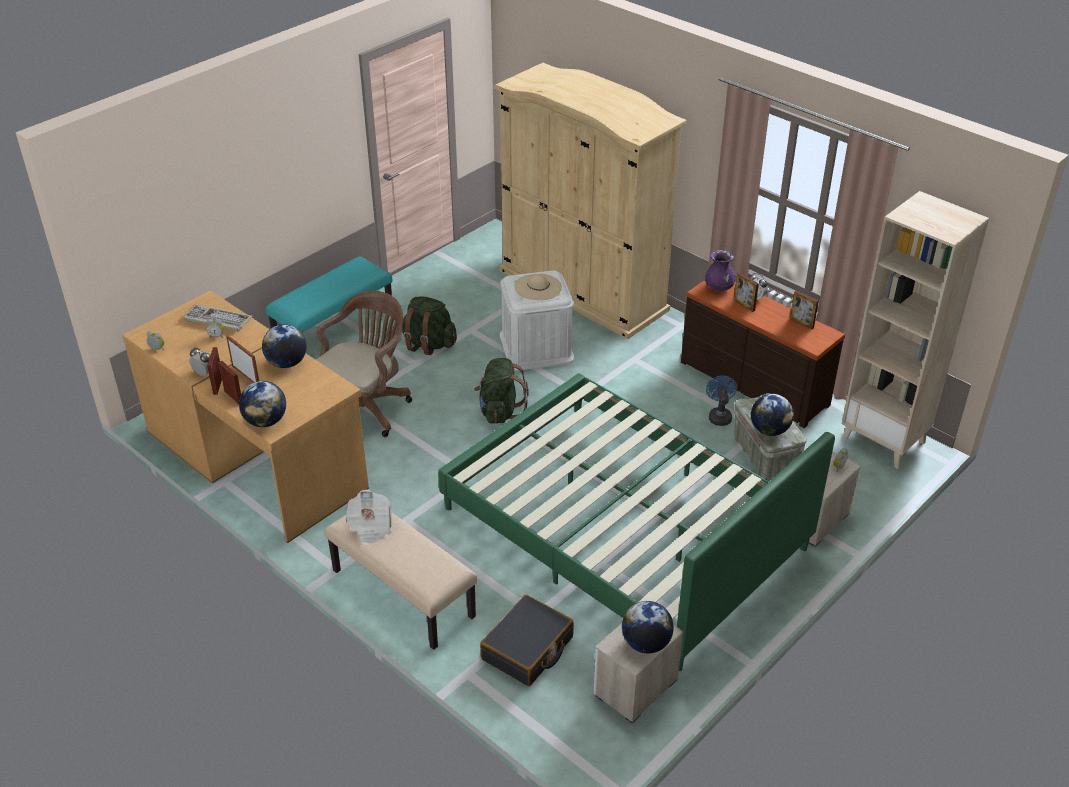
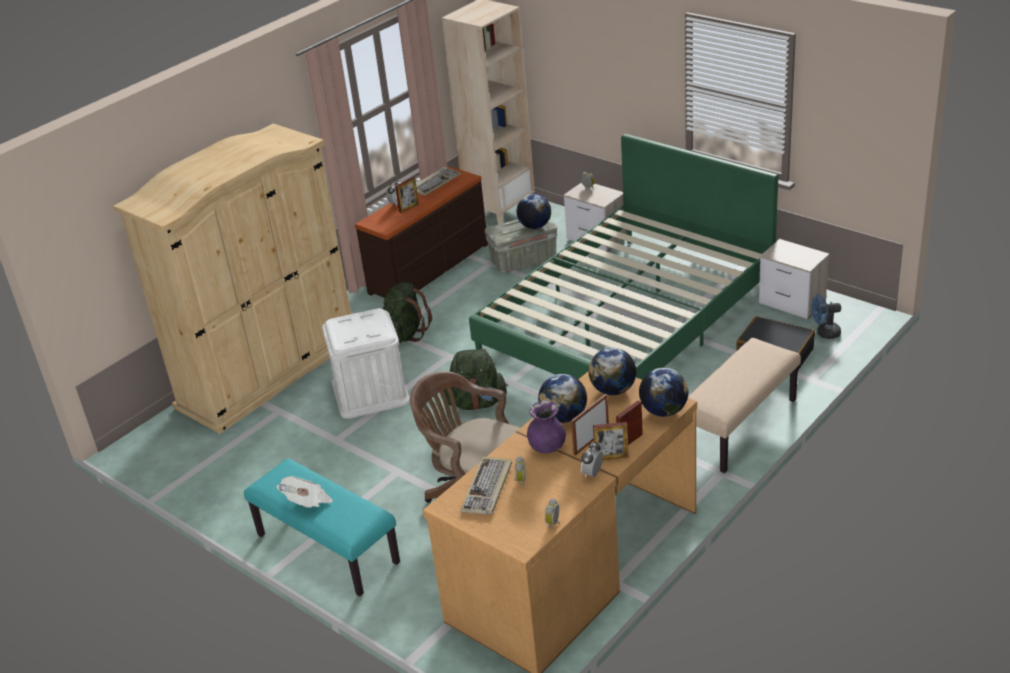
camera: 90 degrees left, 5 degrees down
newspaper [346,489,392,545] -> newspaper moved to [276,476,333,508]
green backpack [403,296,457,355] -> green backpack moved to [382,282,432,343]
beige hat [515,274,562,300] -> none
globe [622,601,674,653] -> globe moved to [589,348,636,395]
purple vase [705,250,736,291] -> purple vase moved to [527,400,566,453]
blue fan [706,376,737,426] -> blue fan moved to [811,294,841,339]
picture frame [790,290,819,329] -> keyboard [416,167,461,196]

